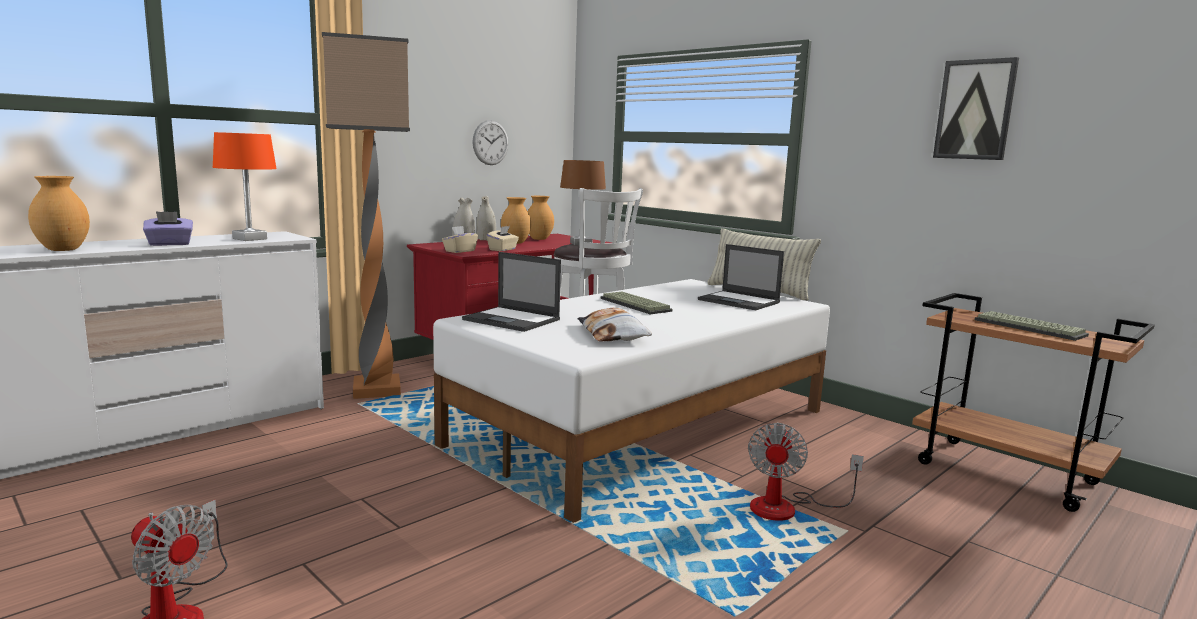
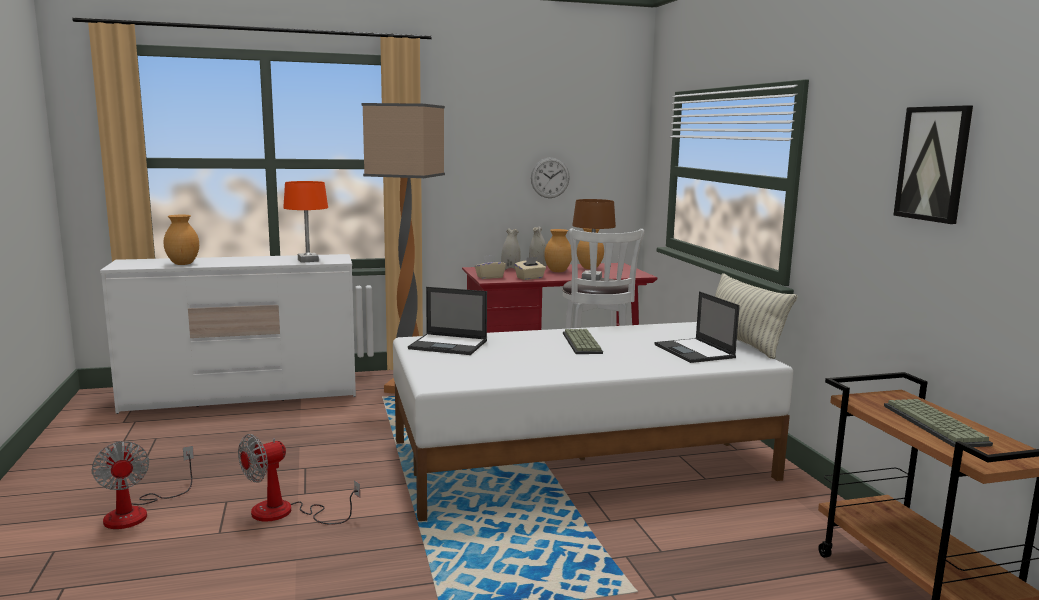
camera: 30 degrees right, 0 degrees up
purple tissue box [143,211,193,246] -> none
laptop [462,252,561,332] -> laptop turned 45 degrees counterclockwise [408,287,487,355]
pillow [577,308,652,342] -> none
fan [748,423,864,521] -> fan moved to [238,434,360,525]

